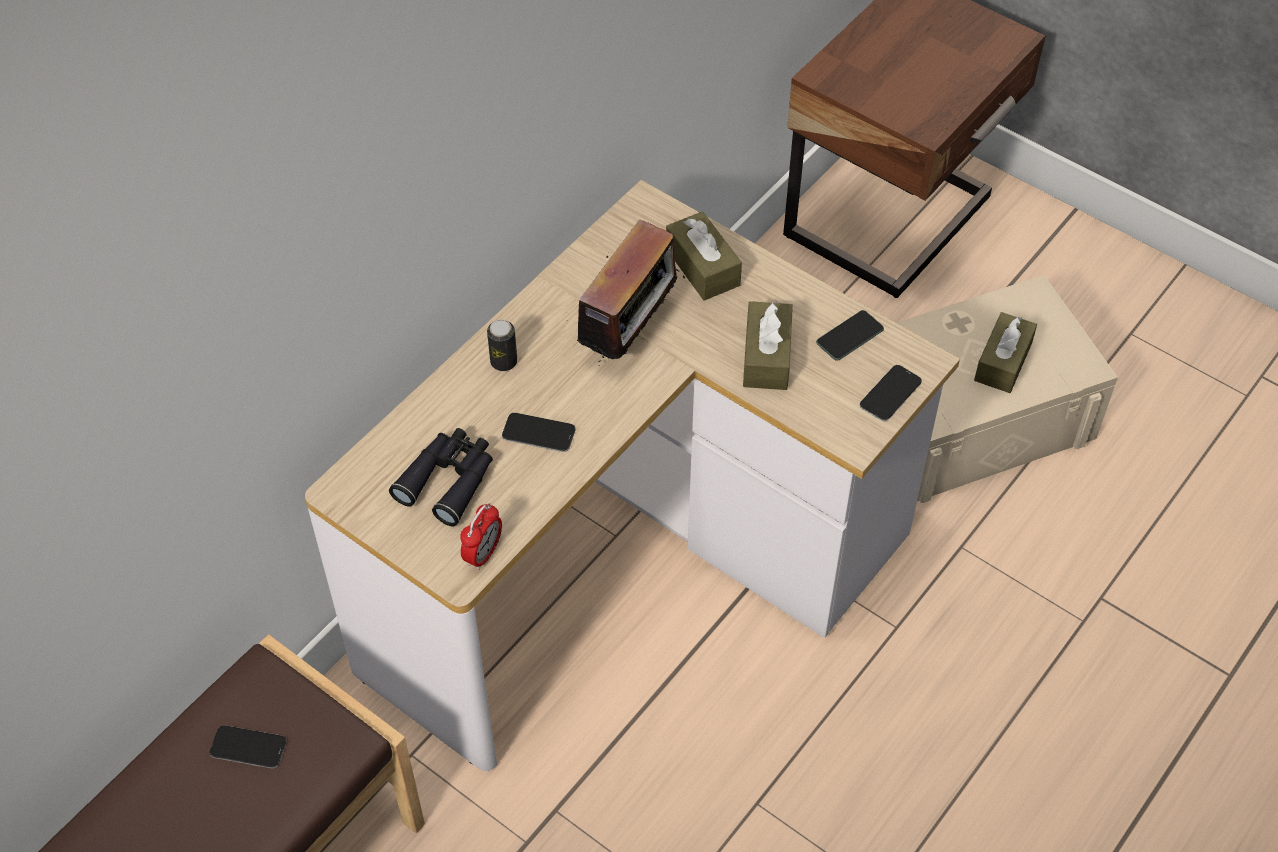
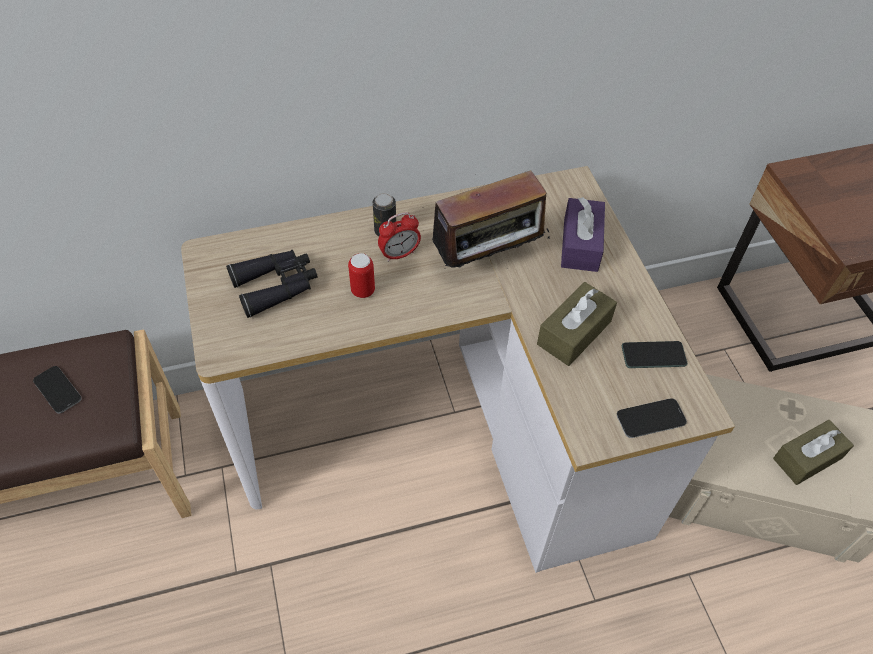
camera: 35 degrees right, 0 degrees up
alarm clock [460,503,502,570] -> alarm clock moved to [378,212,421,262]
phone [502,413,576,452] -> can [348,253,375,298]
brown tissue box [666,211,742,301] -> purple tissue box [561,197,605,272]

